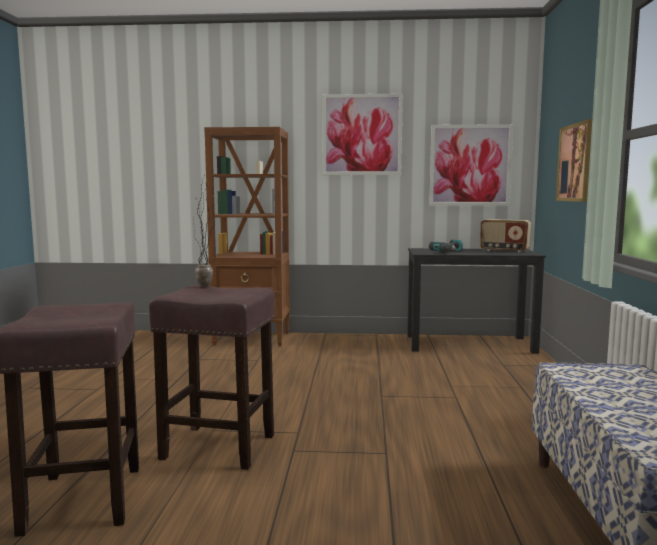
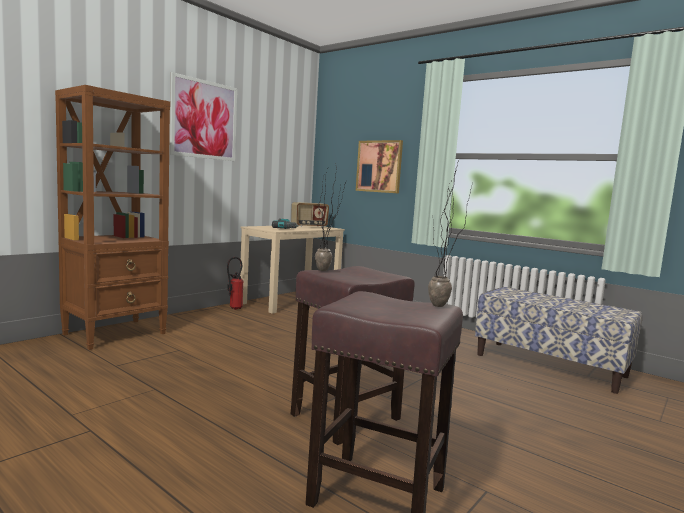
camera: 55 degrees left, 0 degrees up
black desk [407,248,546,354] -> beige desk [240,225,345,314]
picture [429,124,513,206] -> none
none -> fire extinguisher [227,257,243,310]
none -> potted plant [428,161,472,307]

